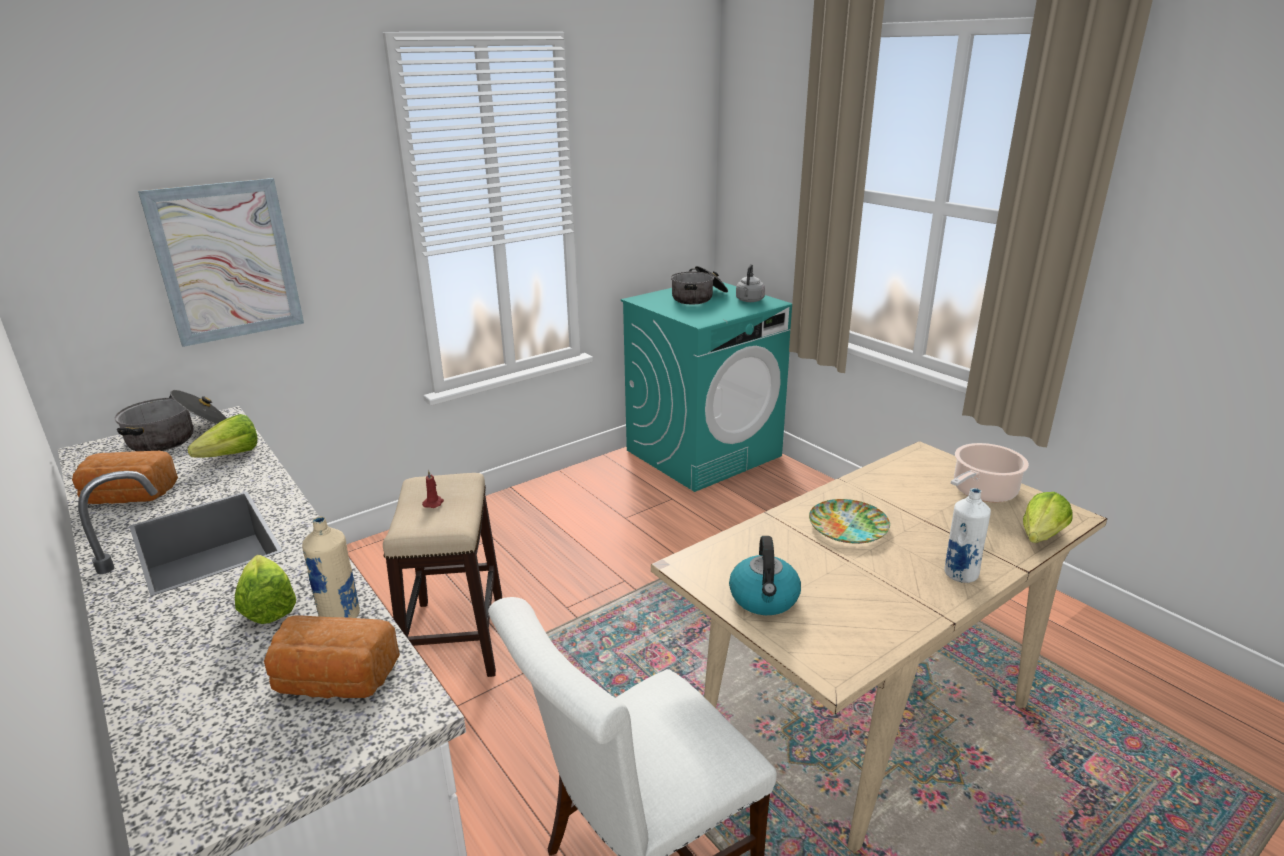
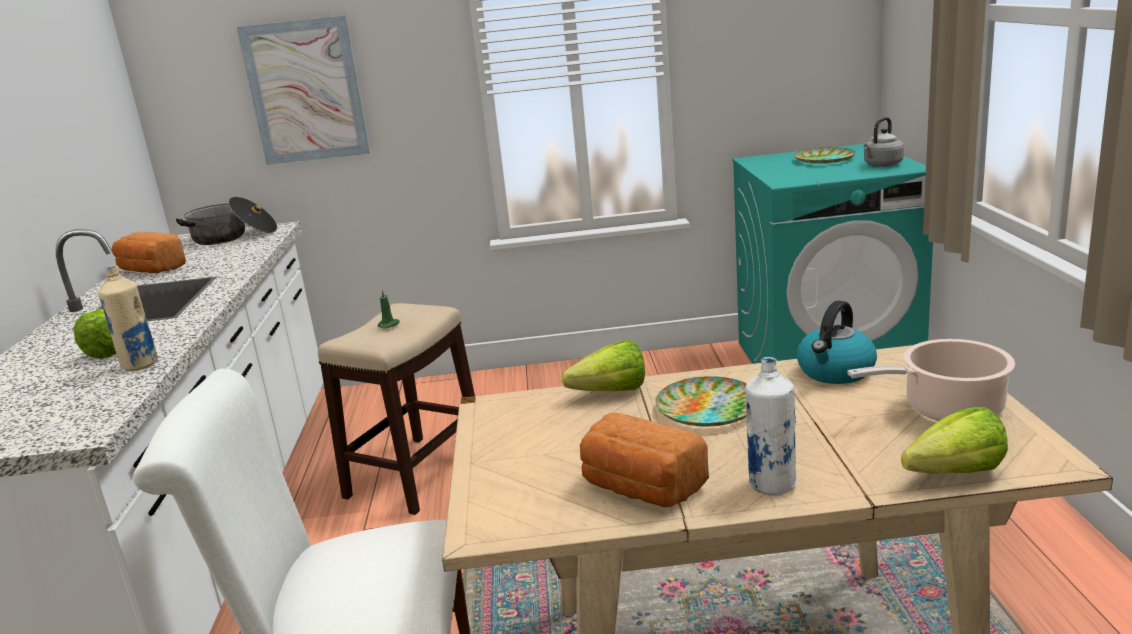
camera: 35 degrees right, 5 degrees down
lettuce [188,414,258,458] -> lettuce moved to [562,340,645,391]
bread [264,616,400,698] -> bread moved to [580,413,709,508]
red candle [422,470,444,508] -> green candle [378,289,400,329]
cooking pot [671,266,728,304] -> plate [794,148,856,163]
kettle [729,536,801,615] -> kettle moved to [797,301,877,384]

